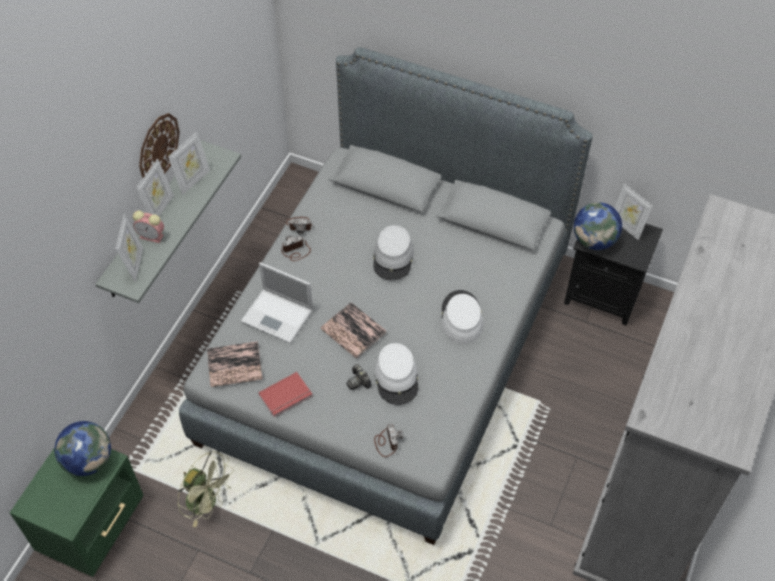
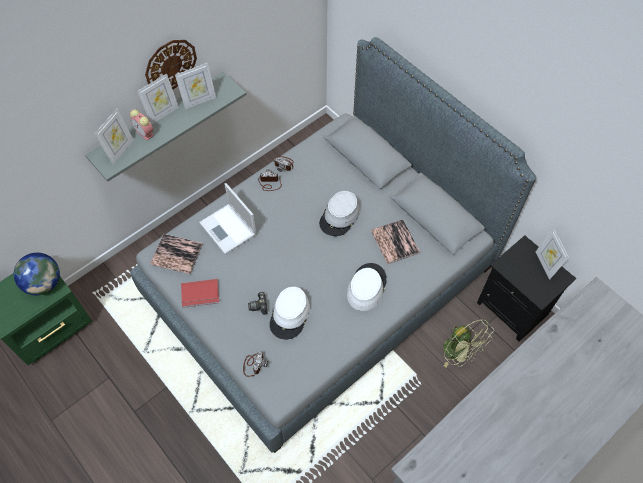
camera: 25 degrees right, 5 degrees up
green fan [178,451,234,527] -> green fan moved to [443,319,494,367]
book [320,302,387,359] -> book moved to [371,219,420,264]
globe [574,202,622,250] -> none

